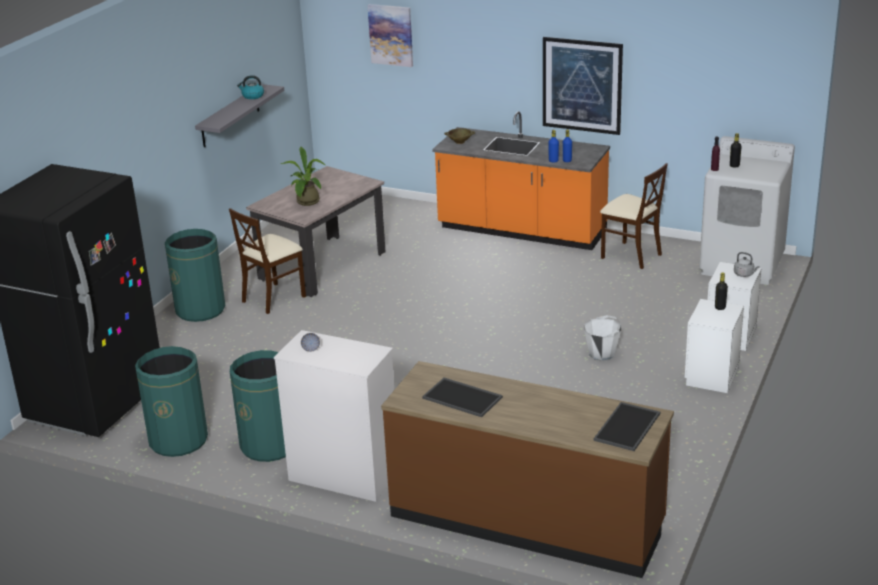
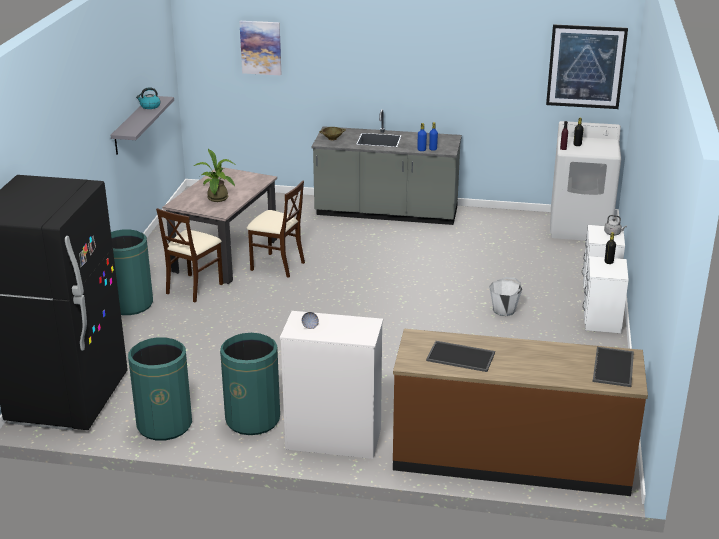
camera: 15 degrees left, 0 degrees up
orange counter [432,111,610,250] -> grey counter [312,109,462,225]
picture [543,37,623,135] -> picture moved to [546,24,628,109]
beige chair [600,163,668,269] -> beige chair moved to [247,180,305,278]

